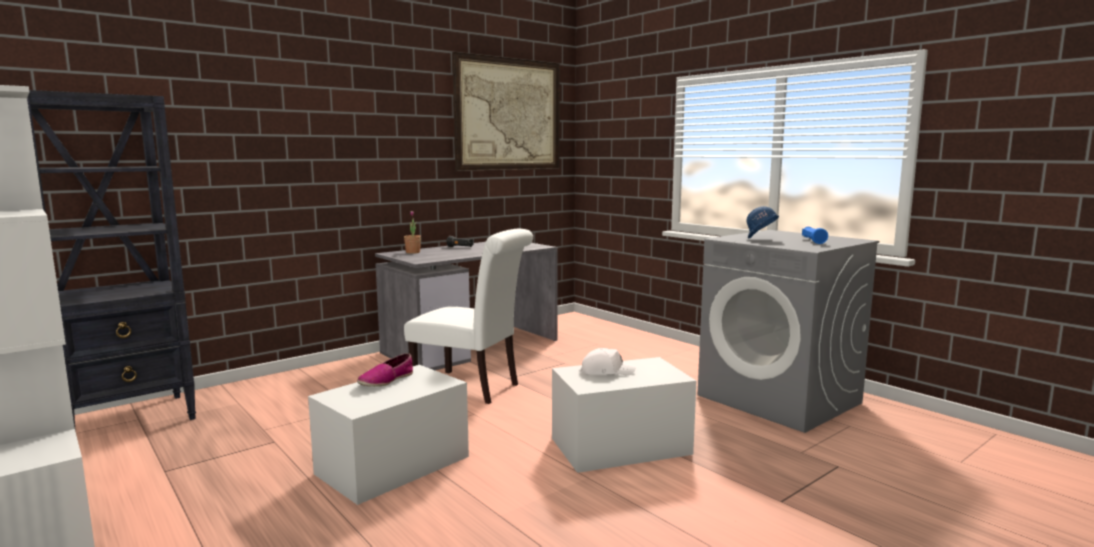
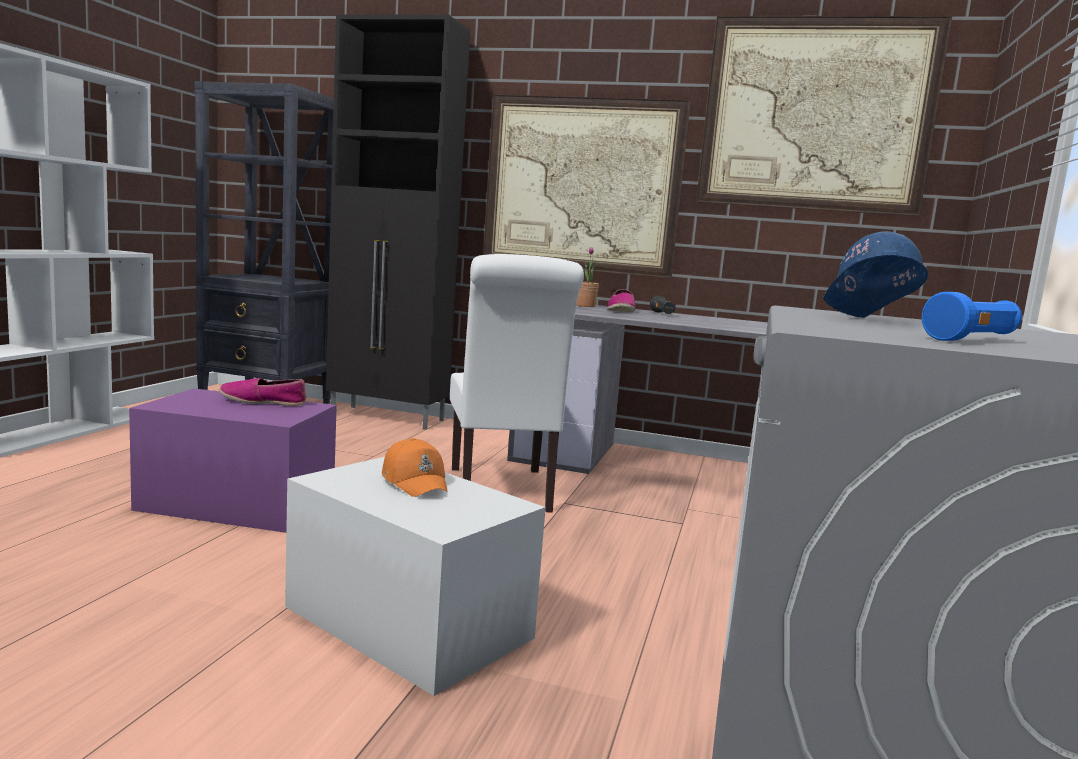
camera: 55 degrees right, 0 degrees up
white storage box [308,365,469,505] -> purple storage box [129,388,337,533]
white cap [581,348,637,375] -> orange cap [382,438,448,497]
none -> black cabinet [326,15,470,430]
none -> picture [483,94,691,278]
none -> shoe [607,289,635,312]

